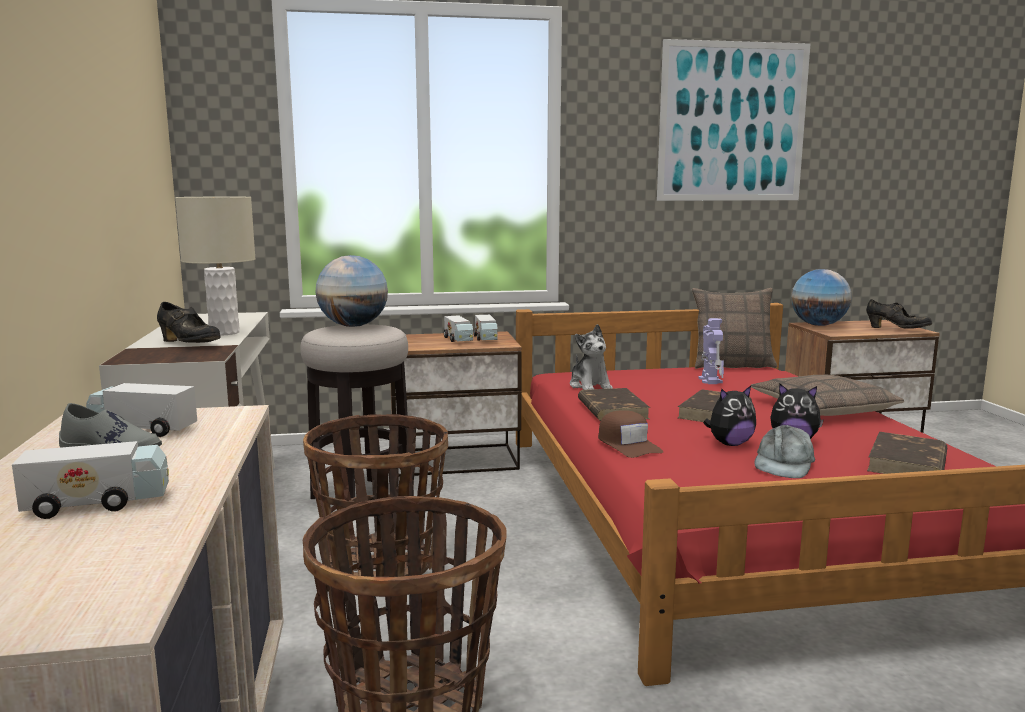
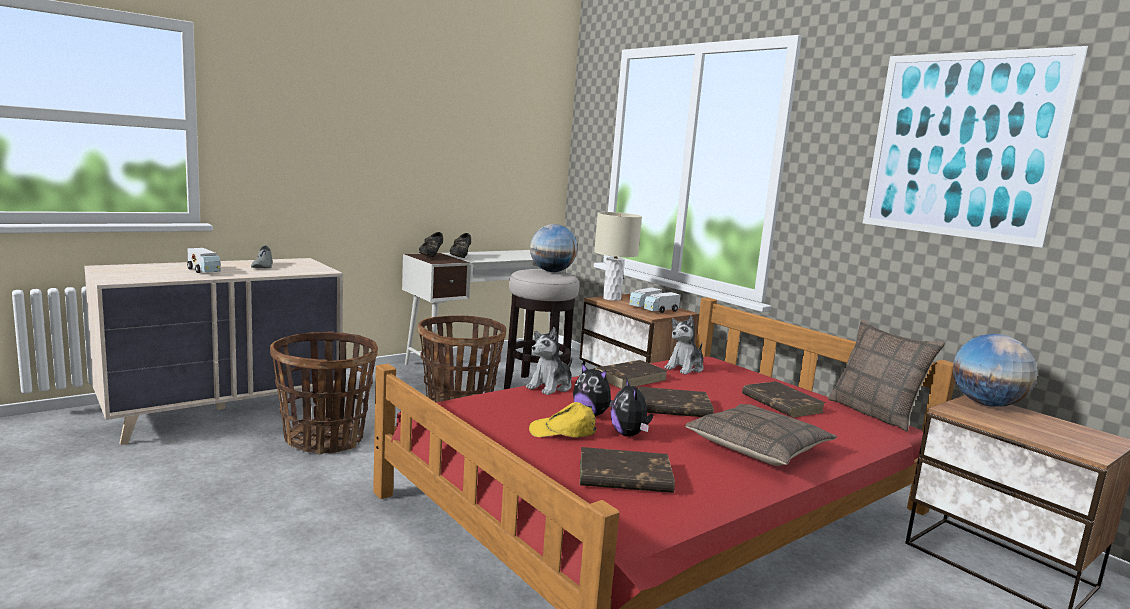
camera: 60 degrees right, 0 degrees up
toy truck [86,383,197,437] -> none
beige table lamp [175,197,256,336] -> beige table lamp moved to [594,212,642,301]
brown cap [598,410,663,458] -> plush toy [526,327,572,395]
toy robot [698,318,724,384] -> brown book [742,381,825,418]
grey cap [754,425,815,478] -> yellow cap [529,402,596,438]
black shoe [866,299,932,329] -> black shoe moved to [419,232,443,257]

